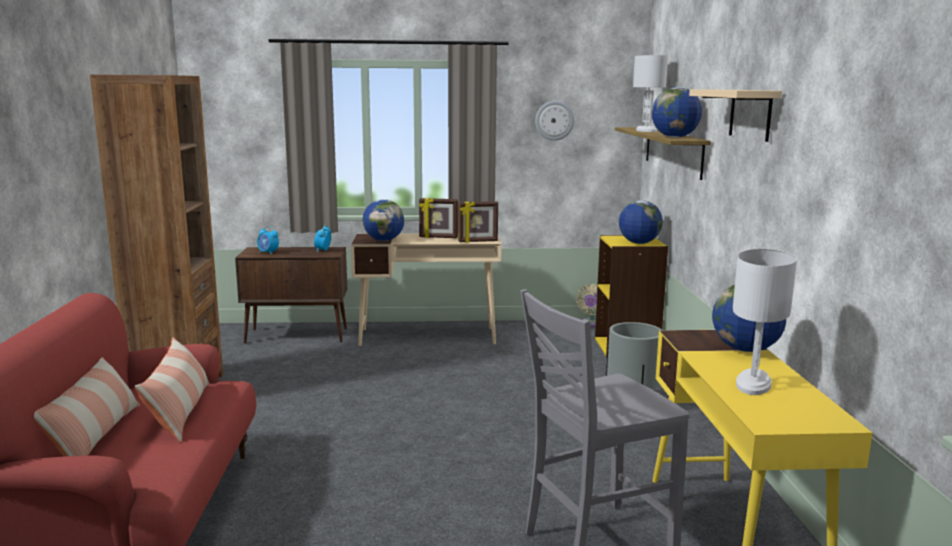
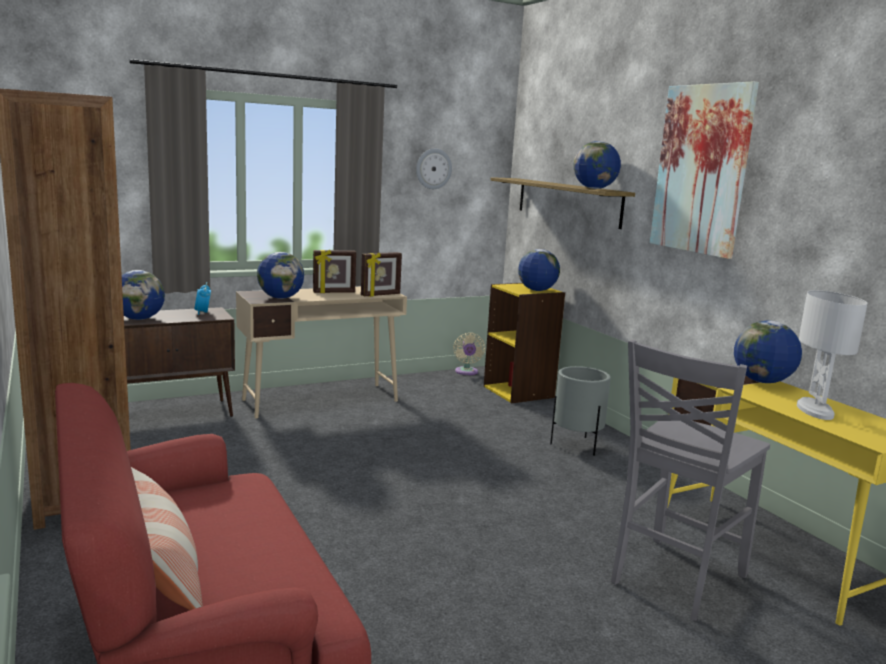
camera: 25 degrees left, 0 degrees up
pillow [134,337,210,442] -> none
alarm clock [257,226,279,255] -> globe [122,270,165,320]
white table lamp [633,55,668,132] -> none
beige shelf [689,89,782,142] -> picture [650,81,759,259]

